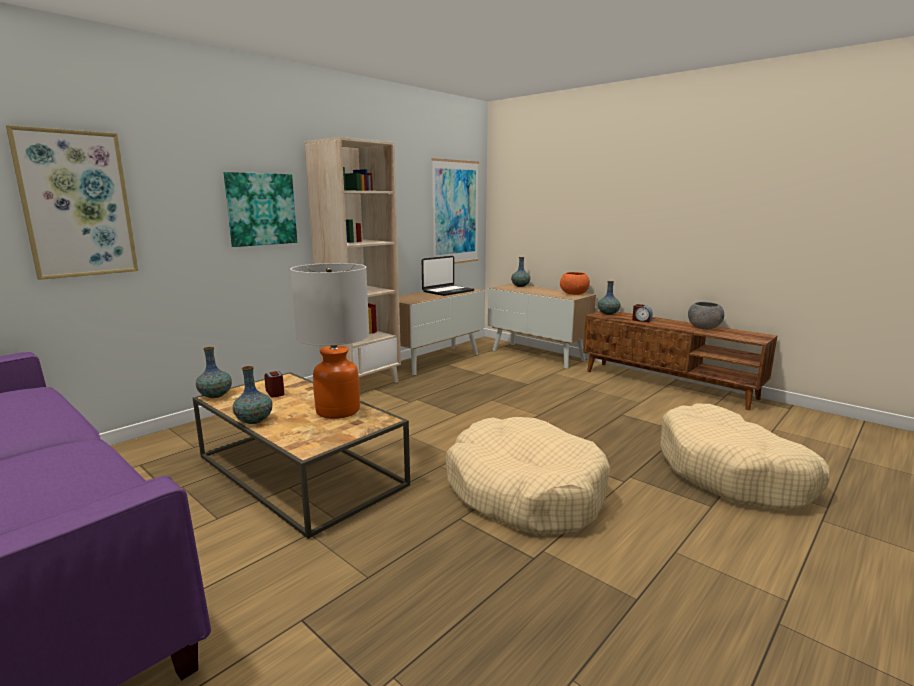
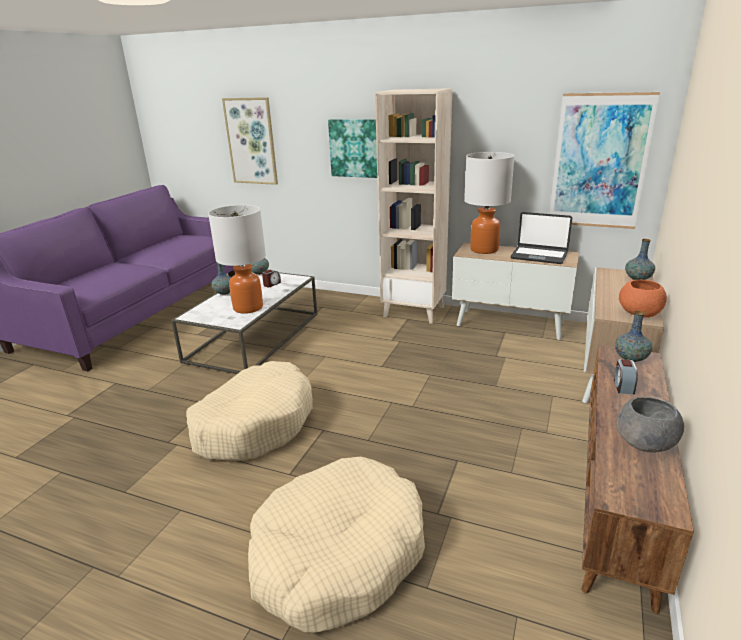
camera: 70 degrees right, 10 degrees up
brown coffee table [192,372,410,539] -> white coffee table [171,272,317,374]
none -> table lamp [464,152,515,254]

